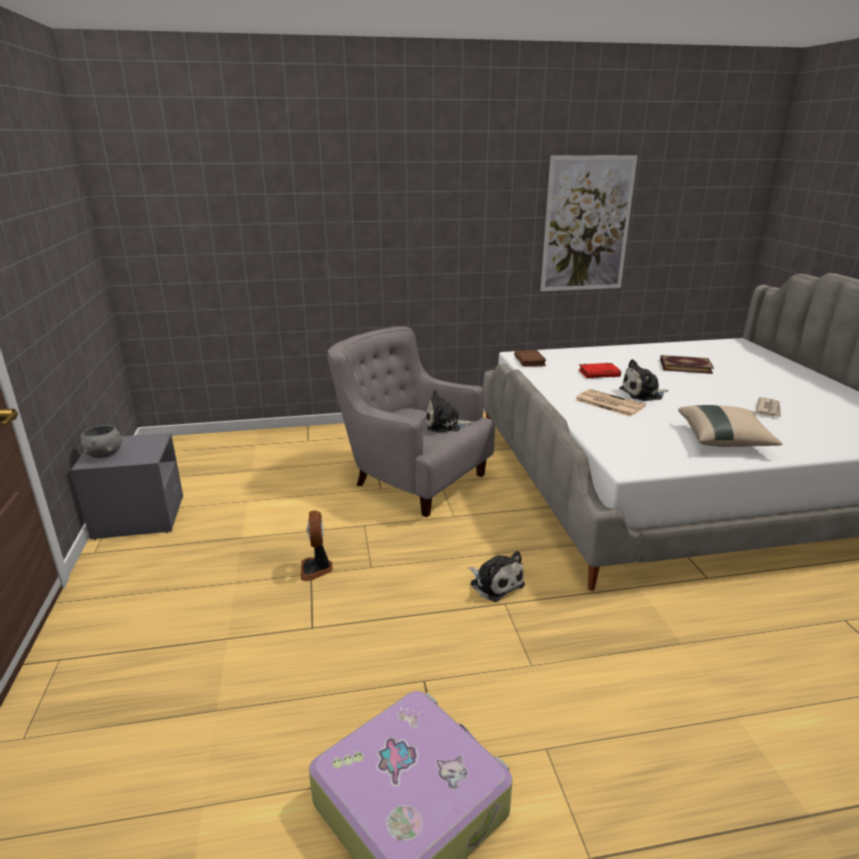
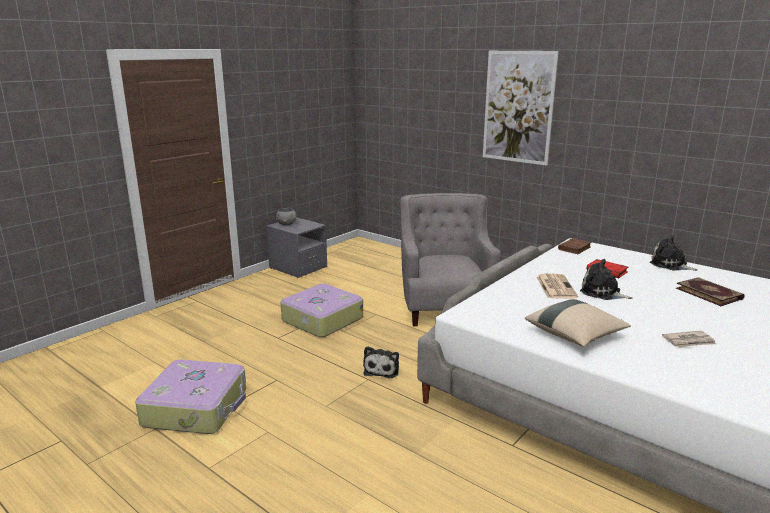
camera: 50 degrees right, 5 degrees down
fan [301,511,333,581] -> suitcase [280,284,363,337]
plush toy [425,390,473,432] -> plush toy moved to [650,235,698,271]
picture [541,155,638,291] -> picture moved to [483,51,559,166]

